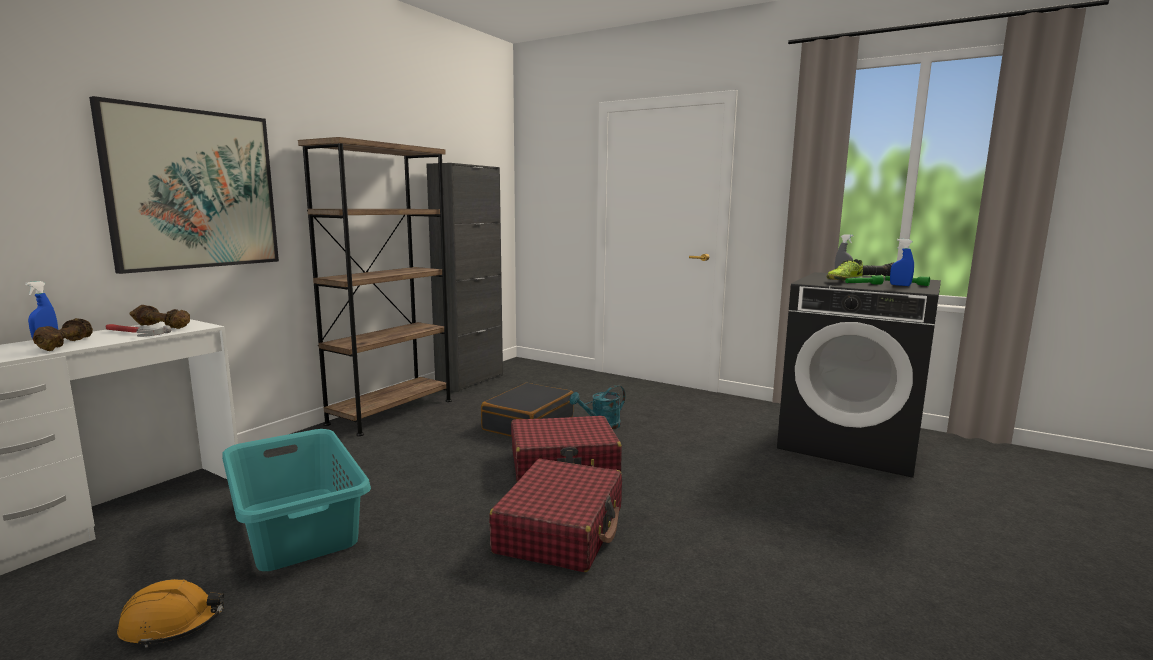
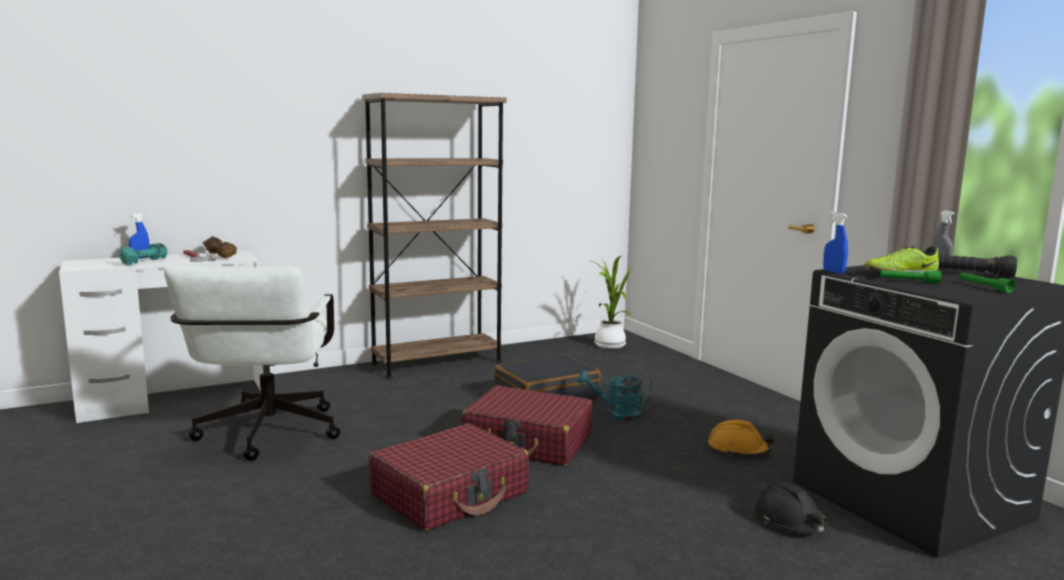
camera: 30 degrees right, 0 degrees up
brown dumbbell [33,318,93,351] -> turquoise dumbbell [119,243,168,265]
picture [89,96,279,274] -> none
orange hard hat [117,579,224,648] -> orange hard hat moved to [708,420,775,457]
turquoise laundry basket [222,429,371,571] -> white office chair [164,265,340,461]
black cabinet [426,163,503,392] -> none
blue spray bottle [890,239,914,286] -> blue spray bottle moved to [823,212,848,274]
none -> potted plant [592,256,633,349]
none -> black hard hat [755,483,828,533]

